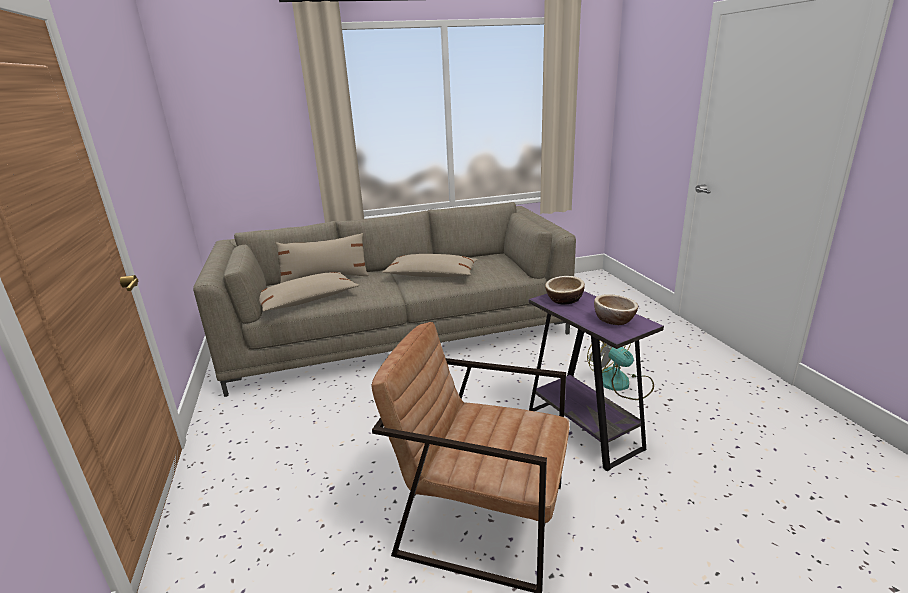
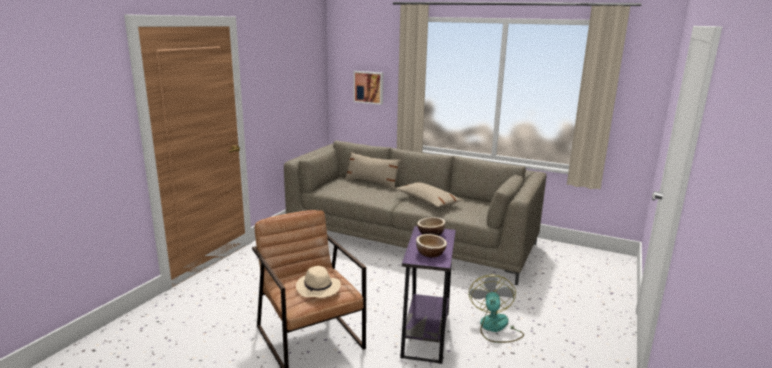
camera: 40 degrees right, 5 degrees down
beige pillow [259,272,359,311] -> none
none -> beige hat [296,266,341,298]
none -> picture [353,71,383,105]

